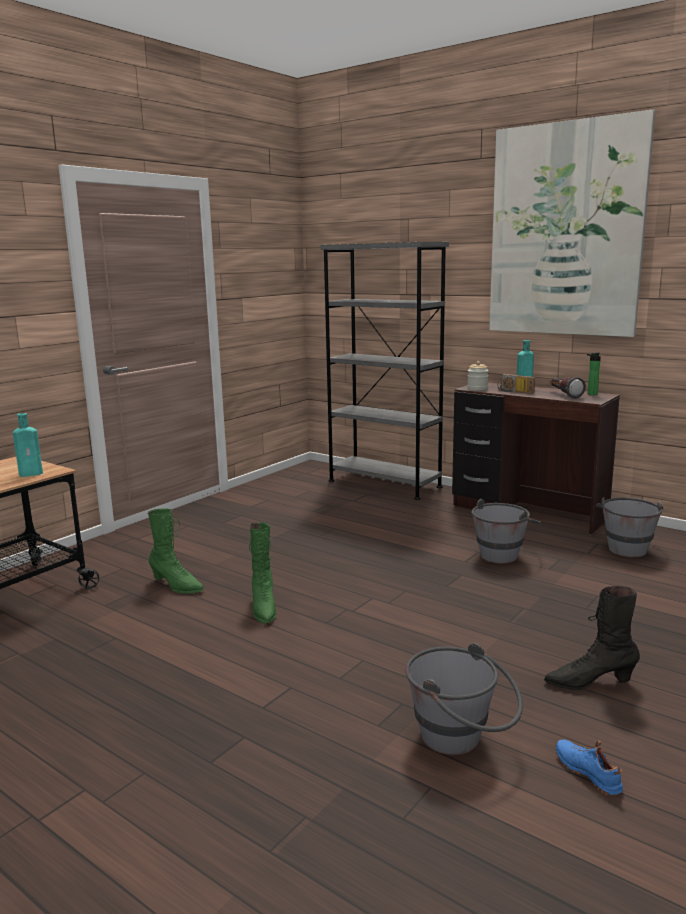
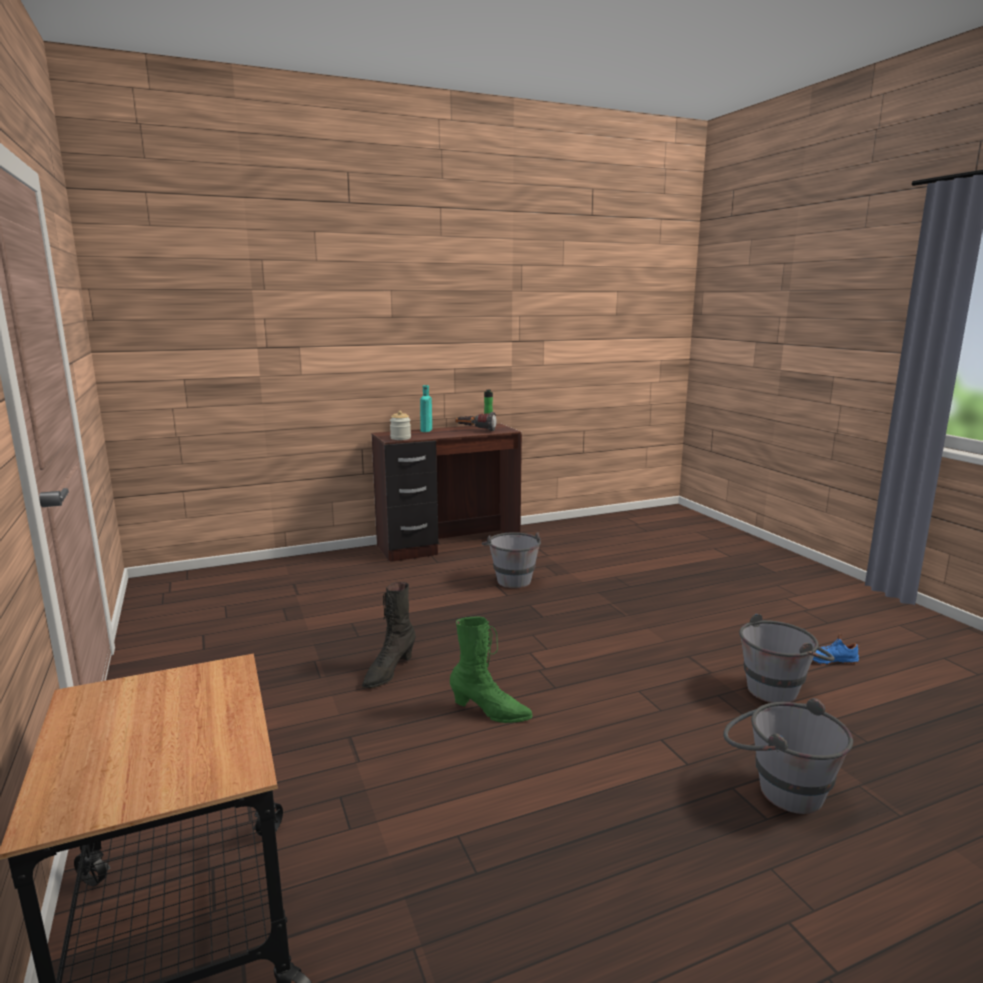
camera: 60 degrees left, 0 degrees up
turquoise bottle [13,413,43,477] -> none
green boot [148,509,204,594] -> none
grey bookcase [320,242,449,500] -> none
picture [489,110,655,337] -> none
radio [498,374,535,394] -> none
black boot [544,586,640,690] -> black boot moved to [362,582,416,688]
grey bucket [596,497,664,557] -> grey bucket moved to [723,698,853,814]

